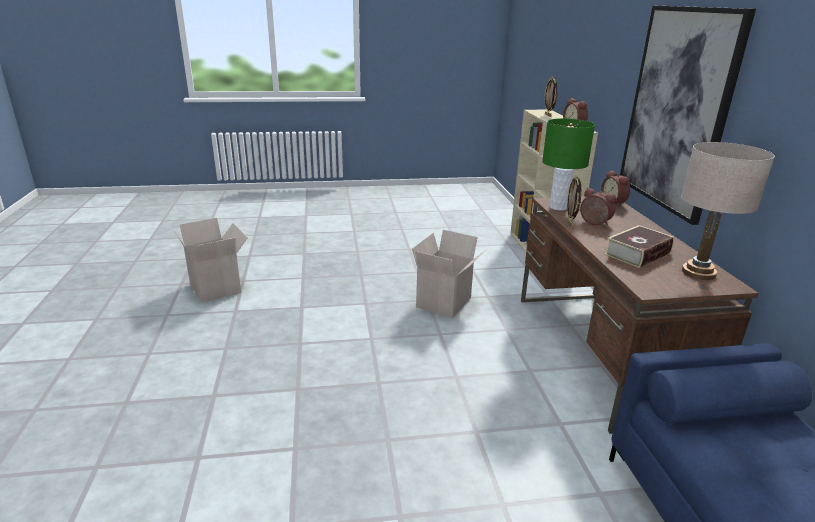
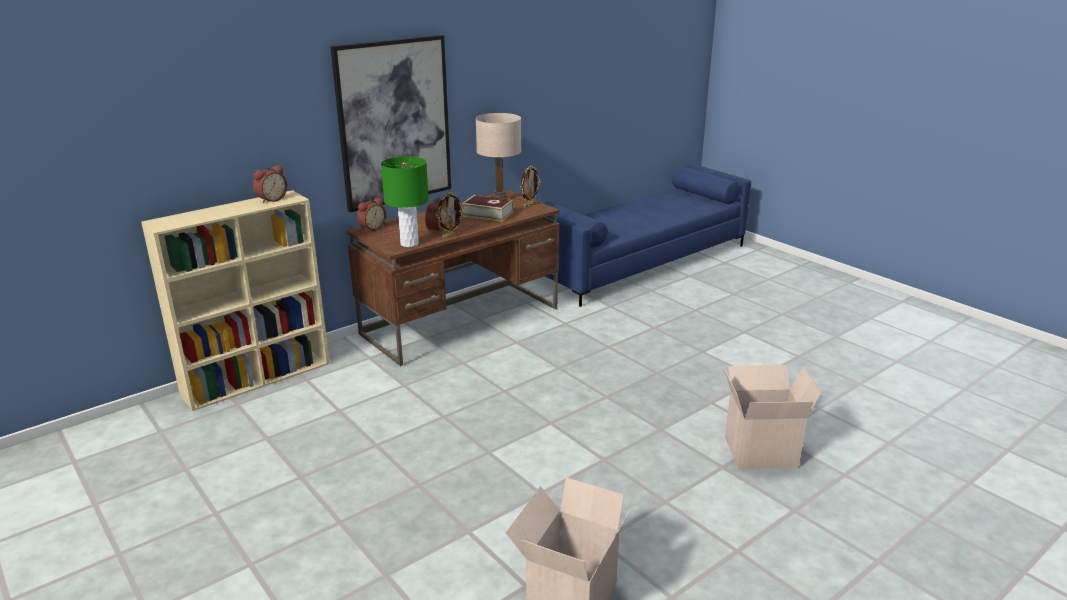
camera: 120 degrees left, 0 degrees up
cardboard box [412,230,488,318] -> cardboard box moved to [724,365,821,469]
picture frame [545,77,558,117] -> picture frame moved to [521,166,541,208]

